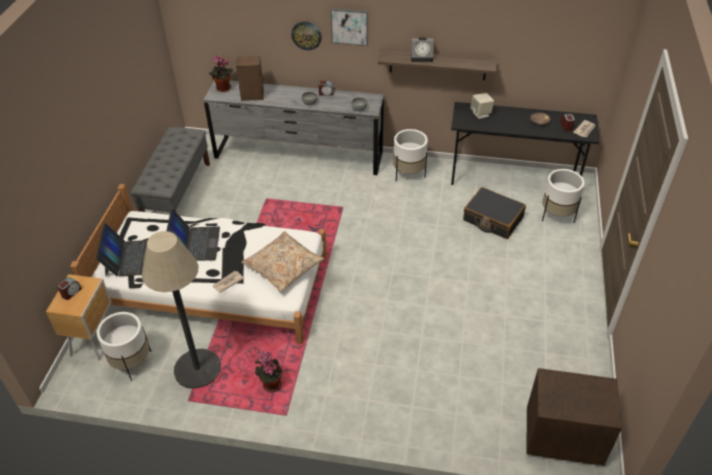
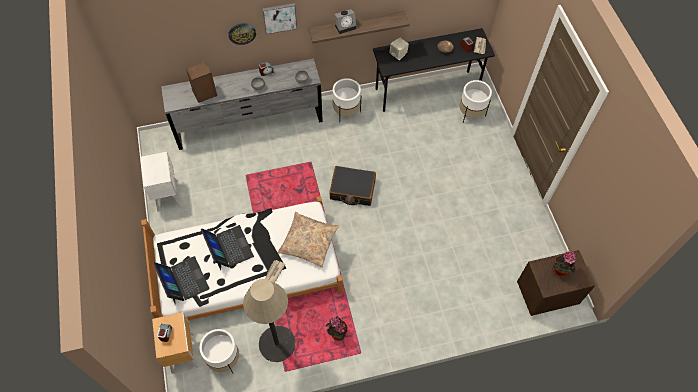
camera: 25 degrees left, 15 degrees up
grey bench [131,127,210,212] -> white nightstand [140,152,181,212]
potted plant [209,55,233,92] -> potted plant moved to [553,251,577,277]
black suitcase [463,187,526,239] -> black suitcase moved to [329,166,376,206]

